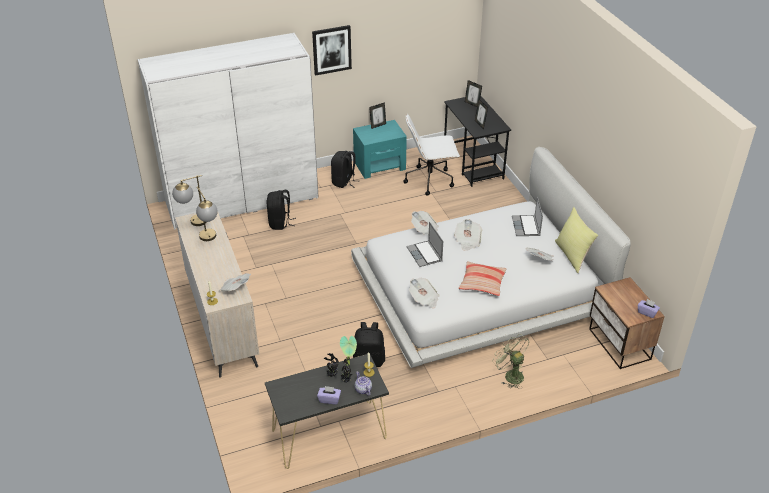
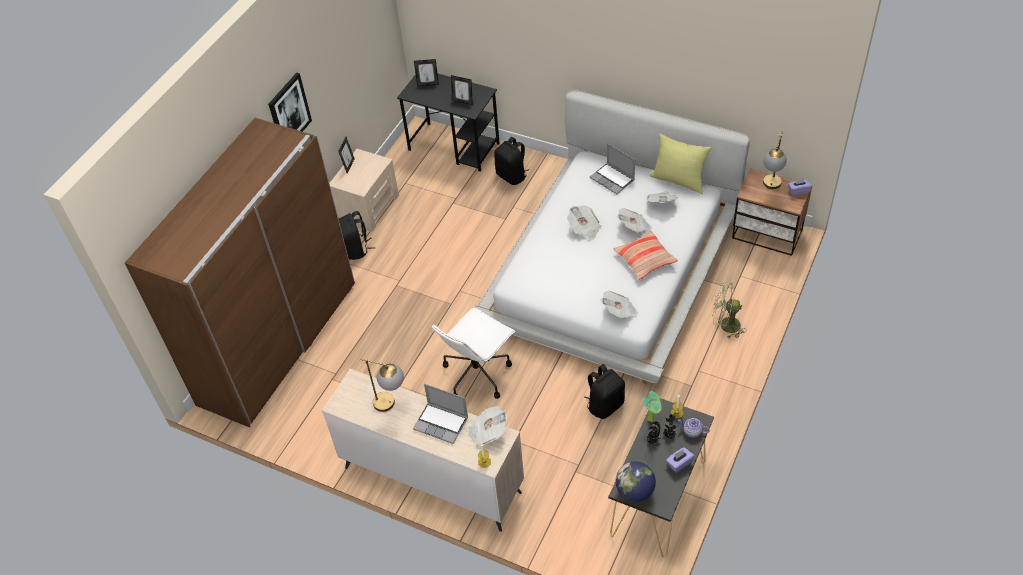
camera: 40 degrees left, 10 degrees up
white wardrobe [138,33,318,230] -> brown wardrobe [125,118,355,427]
table lamp [172,175,207,226] -> table lamp moved to [763,132,787,189]
black backpack [267,190,296,230] -> black backpack moved to [494,137,529,185]
turquoise nightstand [353,120,407,179] -> beige nightstand [329,149,399,232]
white office chair [403,114,460,196] -> white office chair moved to [432,308,515,399]
laptop [407,222,443,267] -> laptop moved to [413,384,468,444]
newspaper [411,211,439,235] -> newspaper moved to [617,208,652,233]
none -> globe [616,461,656,502]

